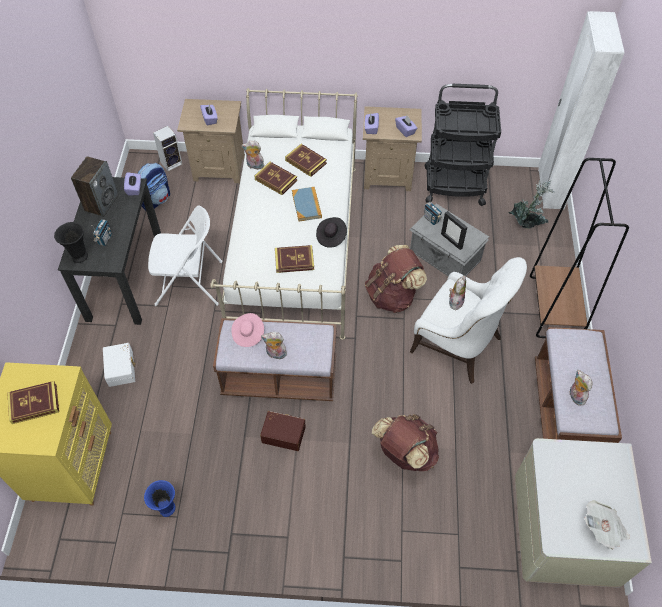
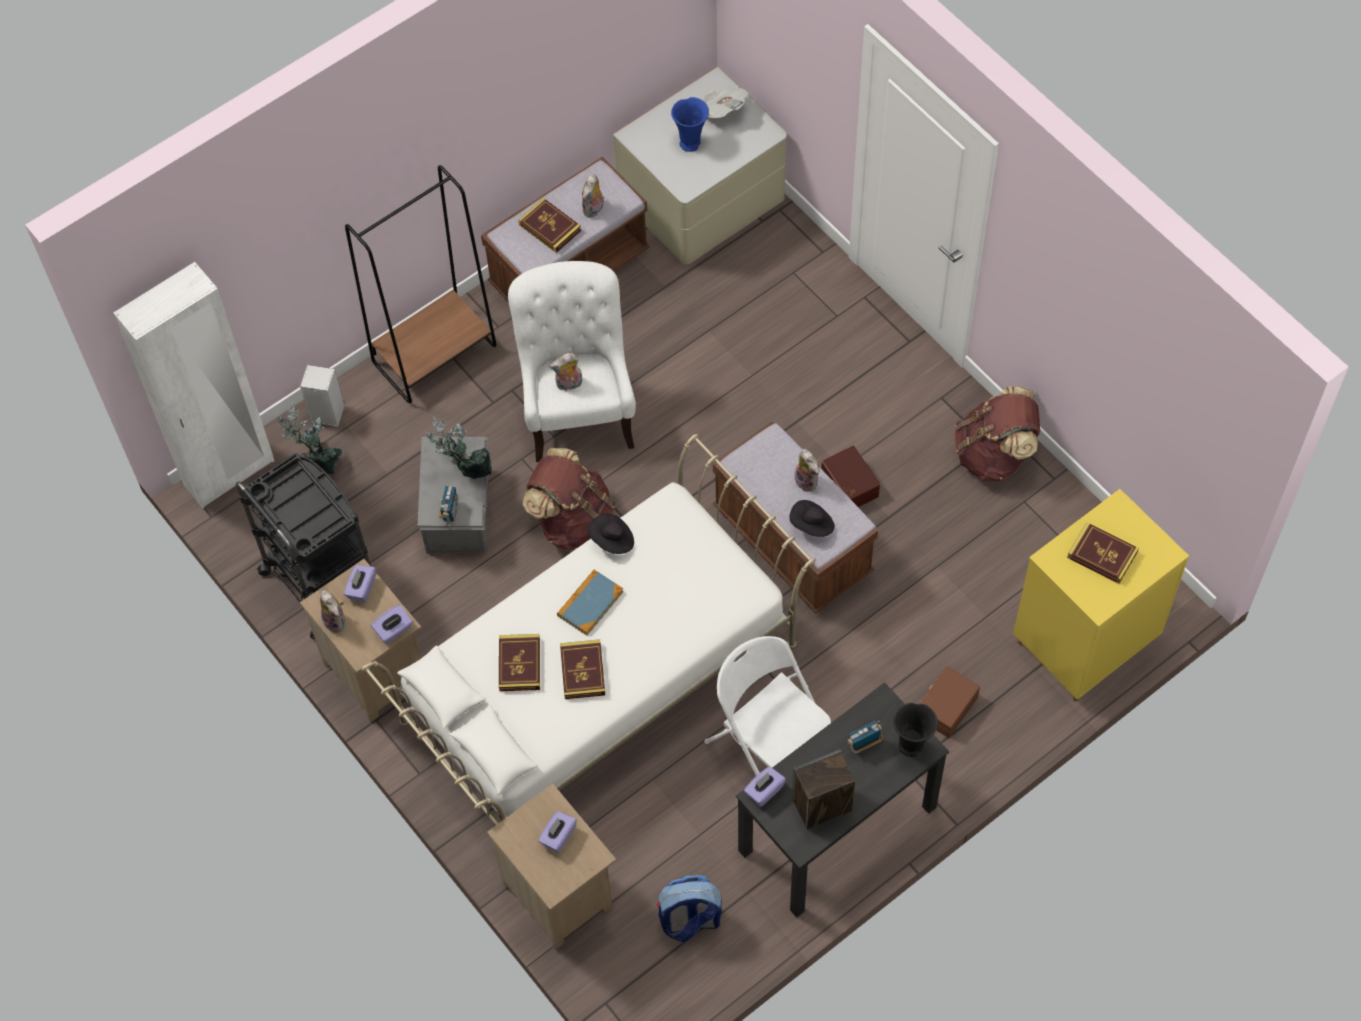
camera: 130 degrees left, 5 degrees up
white storage box [103,343,136,387] -> brown storage box [920,667,980,738]
blue vase [144,480,175,517] -> blue vase moved to [671,97,709,152]
speaker [153,126,182,171] -> speaker moved to [300,365,345,427]
pink hat [231,313,264,347] -> black hat [789,500,835,537]
plush toy [242,141,264,169] -> plush toy moved to [320,590,345,633]
book [275,245,314,273] -> book moved to [519,198,581,253]
brown backpack [372,414,439,471] -> brown backpack moved to [955,386,1040,482]
picture frame [441,211,467,250] -> potted plant [425,416,492,479]

